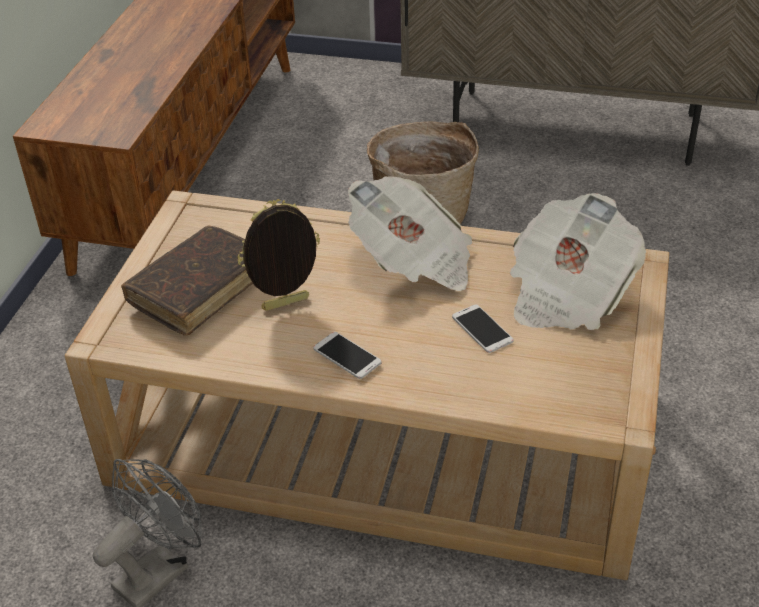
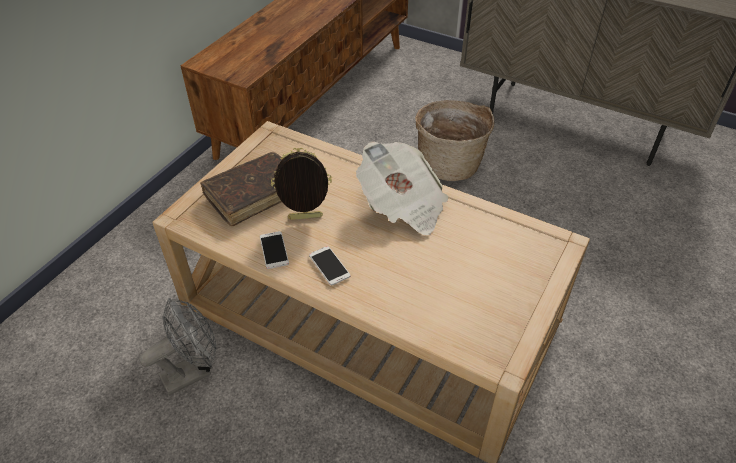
camera: 15 degrees right, 5 degrees up
phone [452,304,514,353] -> phone moved to [260,231,289,269]
newspaper [510,193,646,330] -> none

